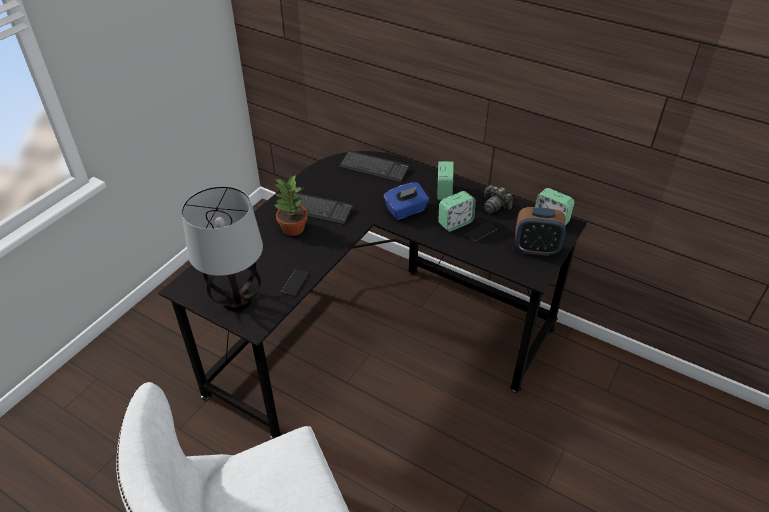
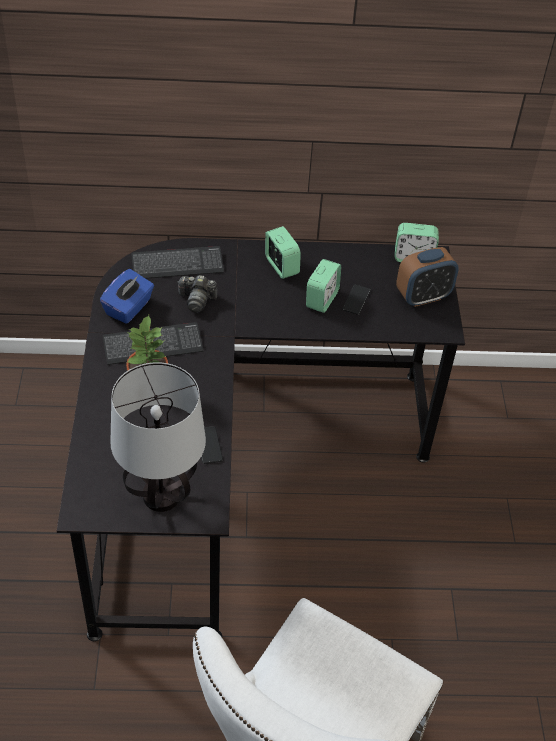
camera: 35 degrees left, 5 degrees up
blue tissue box [384,182,429,220] -> blue tissue box moved to [100,269,154,324]
camera [484,185,513,214] -> camera moved to [177,275,218,313]

